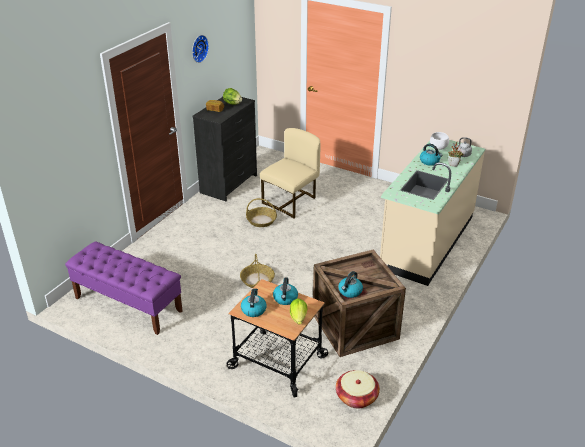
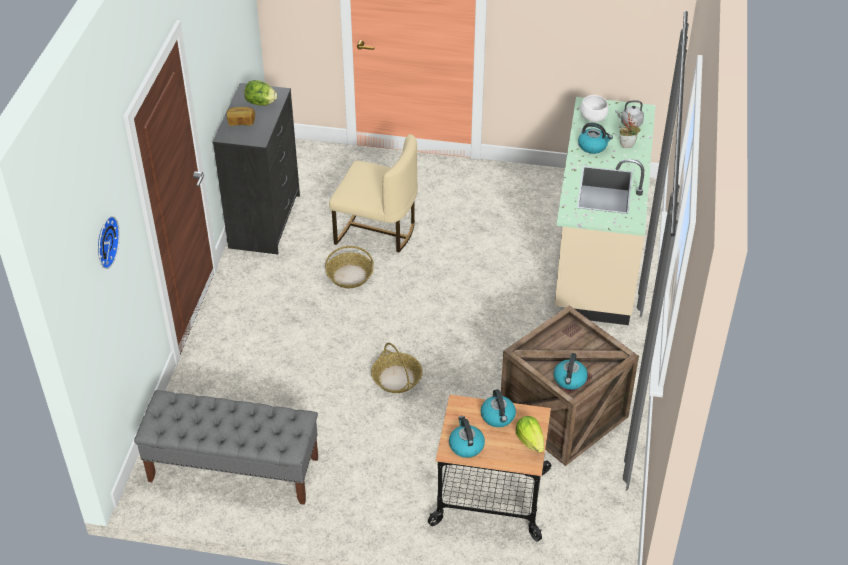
camera: 20 degrees left, 10 degrees up
purple bench [65,241,183,335] -> grey bench [134,390,318,505]
wall clock [192,35,209,63] -> wall clock moved to [98,216,120,269]
beige chair [260,128,320,219] -> beige chair turned 90 degrees clockwise [329,134,418,252]
basket [336,370,380,408] -> none

